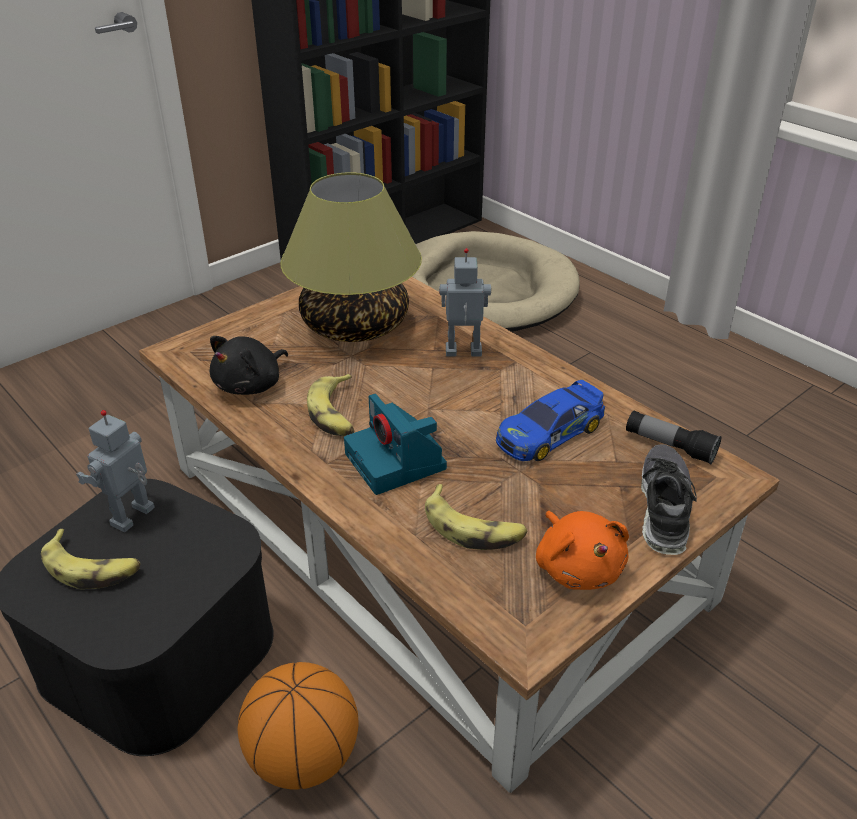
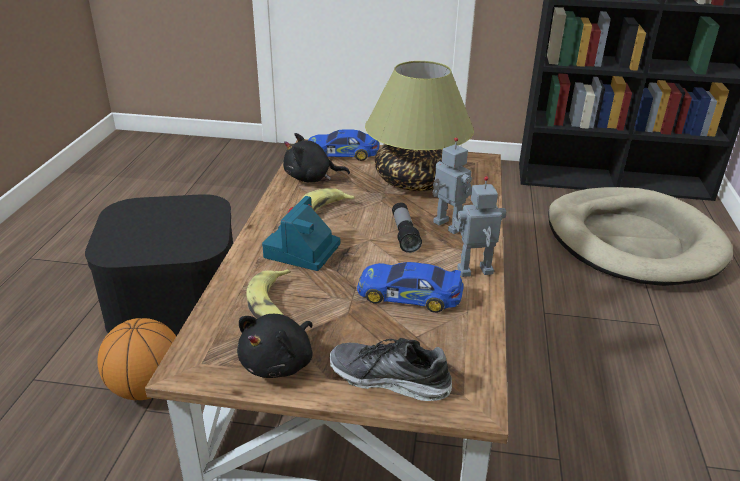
camera: 50 degrees right, 5 degrees down
banana [41,529,140,589] -> none
toy robot [76,410,155,532] -> toy robot moved to [452,176,506,277]
orange plush toy [536,511,629,590] -> black plush toy [237,314,313,378]
flashlight [626,410,722,465] -> flashlight moved to [392,203,422,253]
shoe [641,444,697,555] -> shoe turned 135 degrees counterclockwise [330,338,452,401]
none -> toy car [308,129,379,161]

